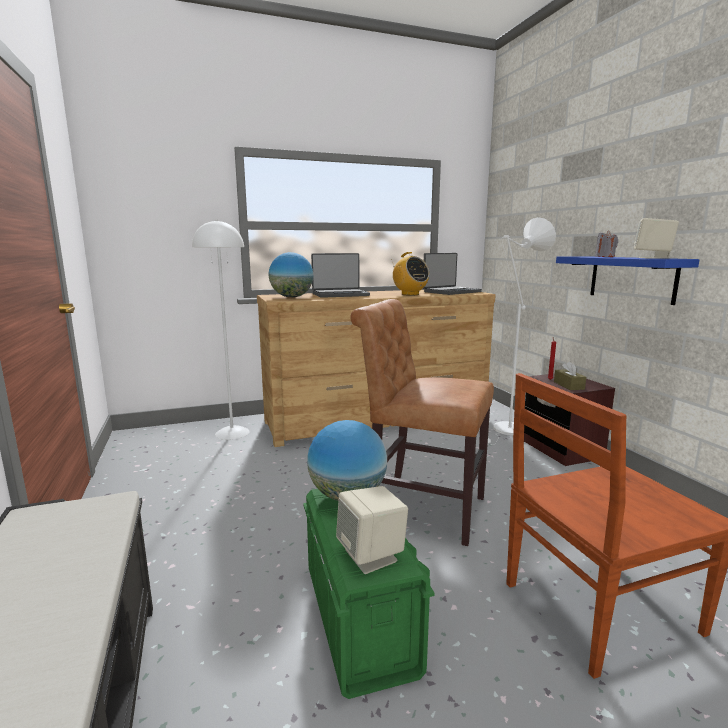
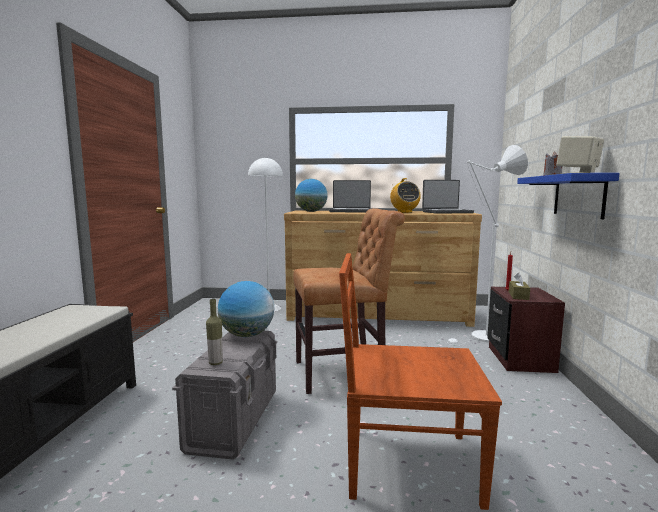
camera: 25 degrees right, 5 degrees down
green storage box [303,489,435,699] -> grey storage box [172,331,277,460]
beige speaker [336,486,408,574] -> bottle [206,299,223,365]
brown chair [350,299,494,546] -> brown chair turned 120 degrees clockwise [293,208,405,394]

